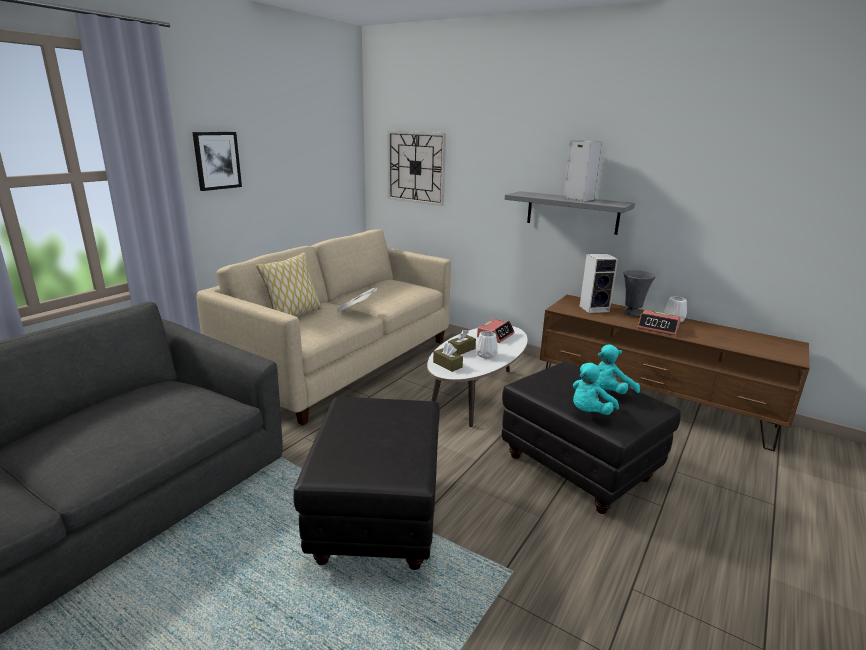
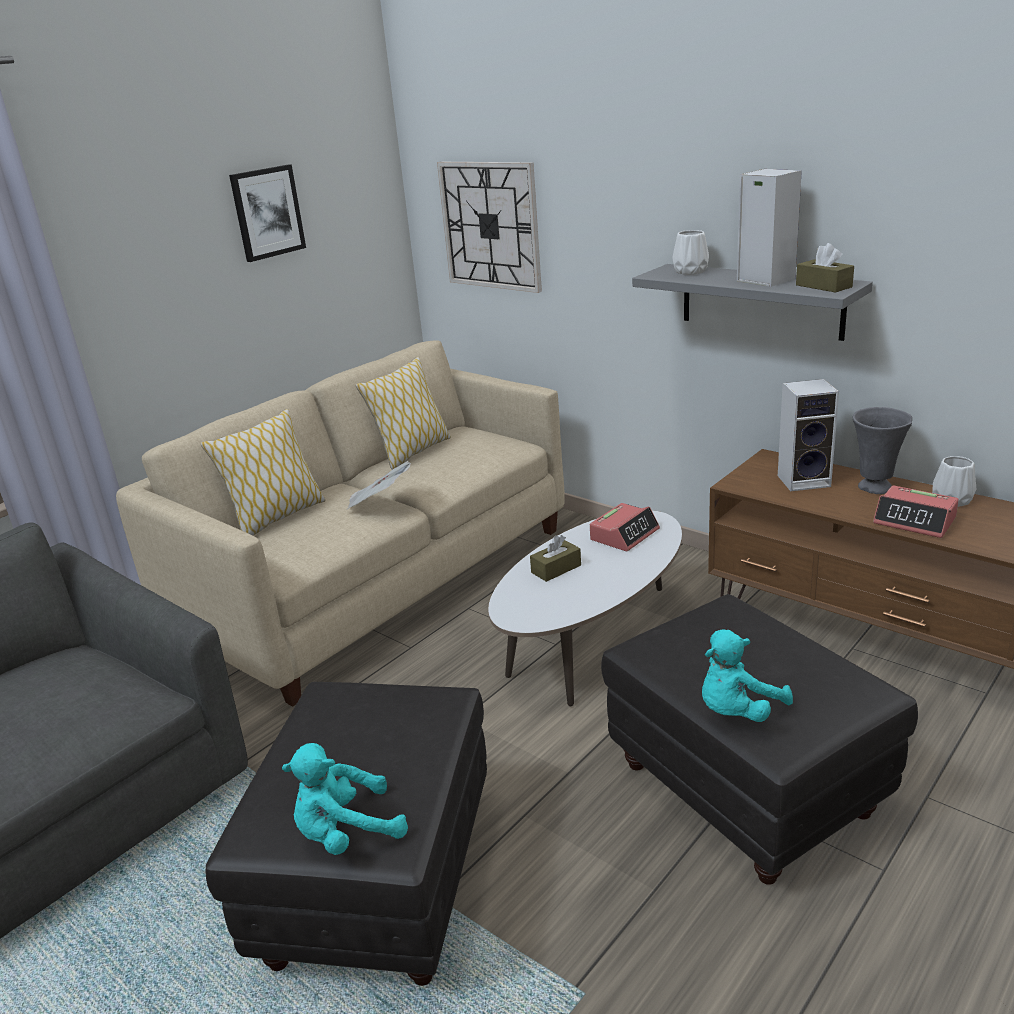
camera: 10 degrees right, 5 degrees up
picture [192,132,242,191] -> picture moved to [229,165,306,262]
brown tissue box [433,343,463,372] -> brown tissue box moved to [796,243,854,293]
white vase [476,331,498,359] -> white vase moved to [672,230,709,275]
turquoise plush toy [595,345,640,394] -> turquoise plush toy moved to [282,743,408,855]
none -> pillow [355,357,451,469]

